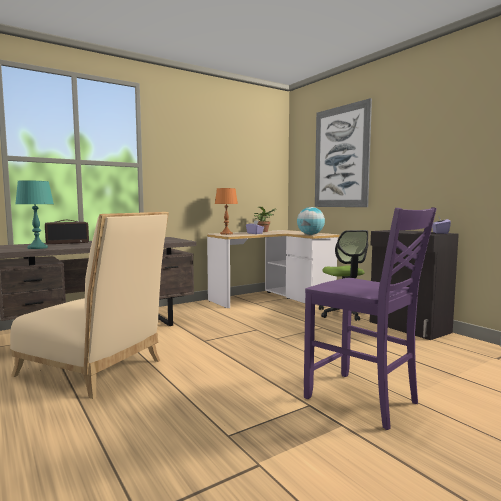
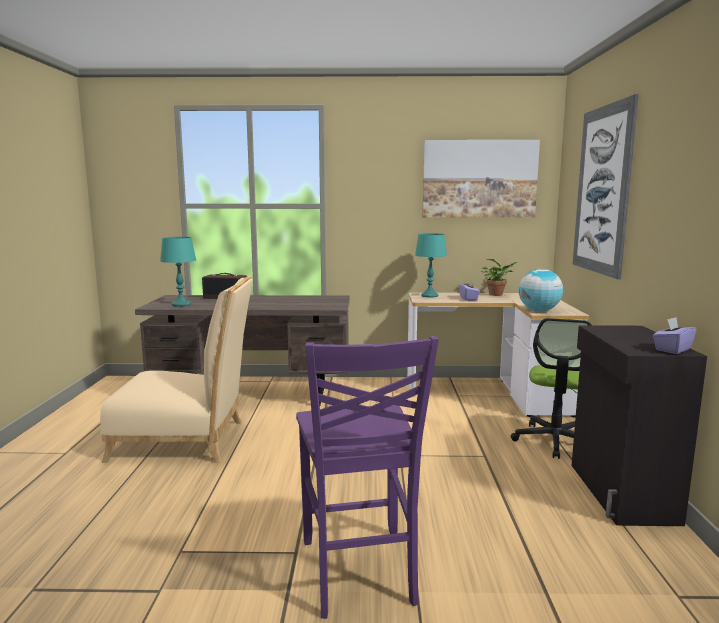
camera: 35 degrees right, 5 degrees up
beige chair [10,212,169,399] -> beige chair turned 60 degrees counterclockwise [100,276,252,463]
orange table lamp [215,188,238,235] -> turquoise table lamp [415,233,447,298]
none -> picture [423,140,540,218]

